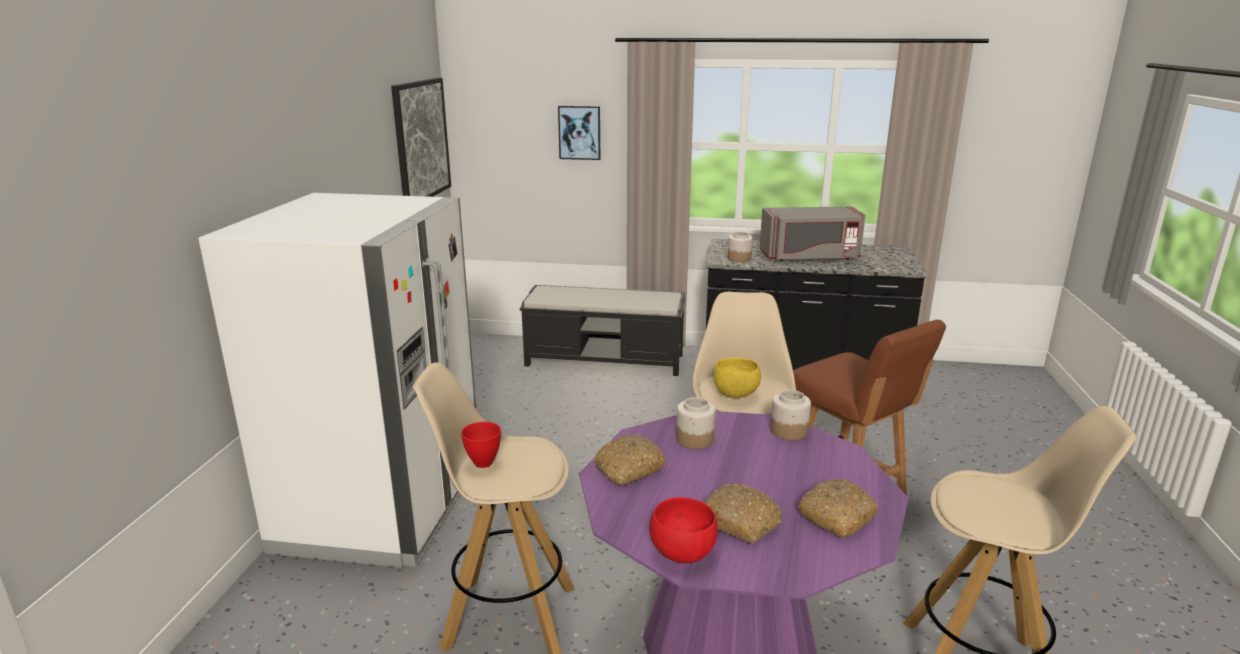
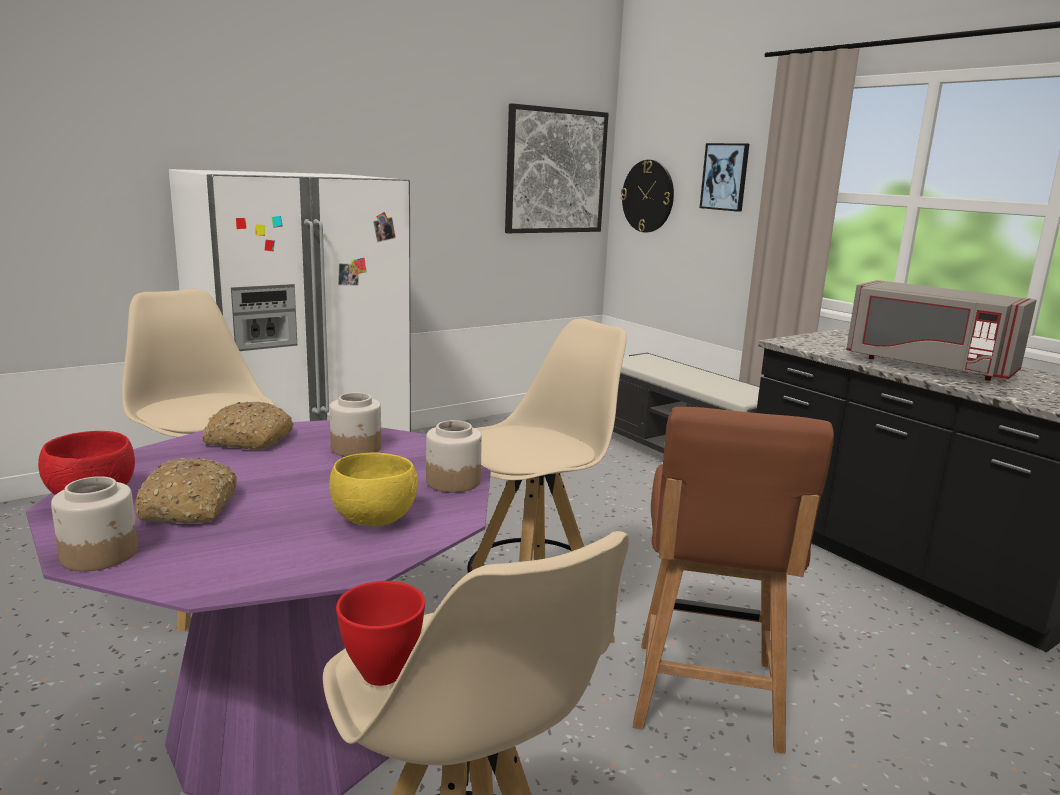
camera: 45 degrees right, 5 degrees down
red bowl [461,422,501,468] -> red bowl moved to [336,581,425,686]
yellow bowl [713,357,761,398] -> yellow bowl moved to [329,452,417,526]
jar [728,232,753,262] -> jar moved to [51,476,138,571]
bread [798,479,878,538] -> none
none -> wall clock [621,160,674,232]

